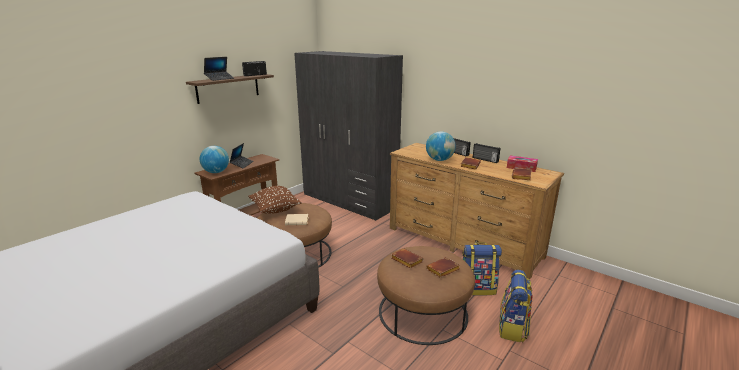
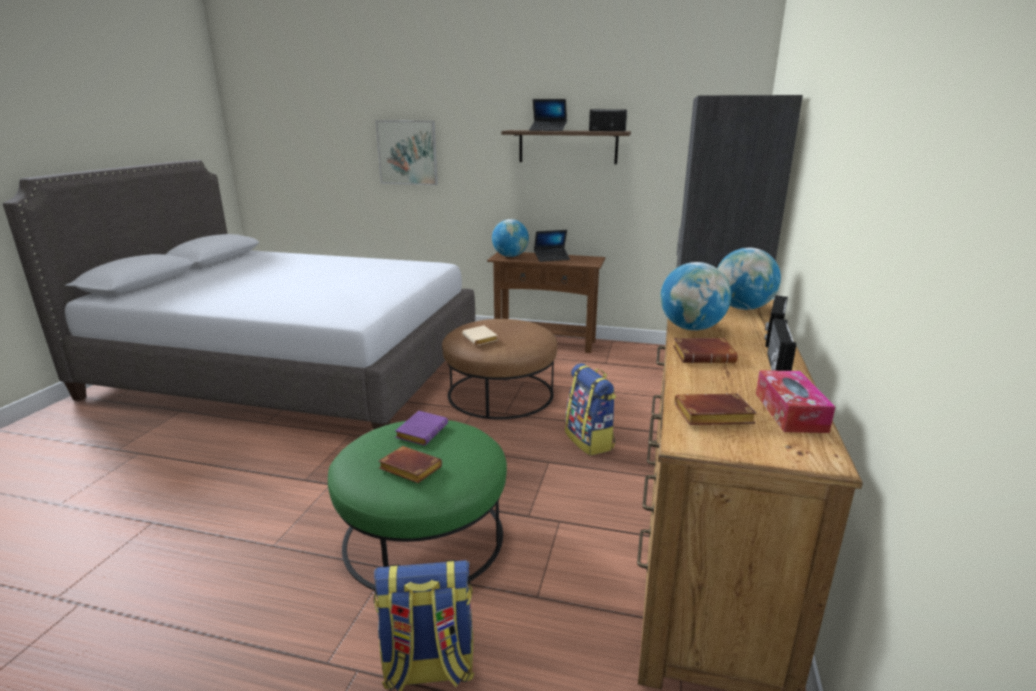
camera: 65 degrees right, 0 degrees up
brown pillow [248,186,302,214] -> none
brown ottoman [377,246,475,345] -> green ottoman [328,420,507,591]
brown book [391,248,423,268] -> purple book [395,411,448,446]
backpack [462,242,502,295] -> backpack moved to [565,363,616,456]
none -> picture [375,120,438,185]
none -> globe [717,248,781,310]

